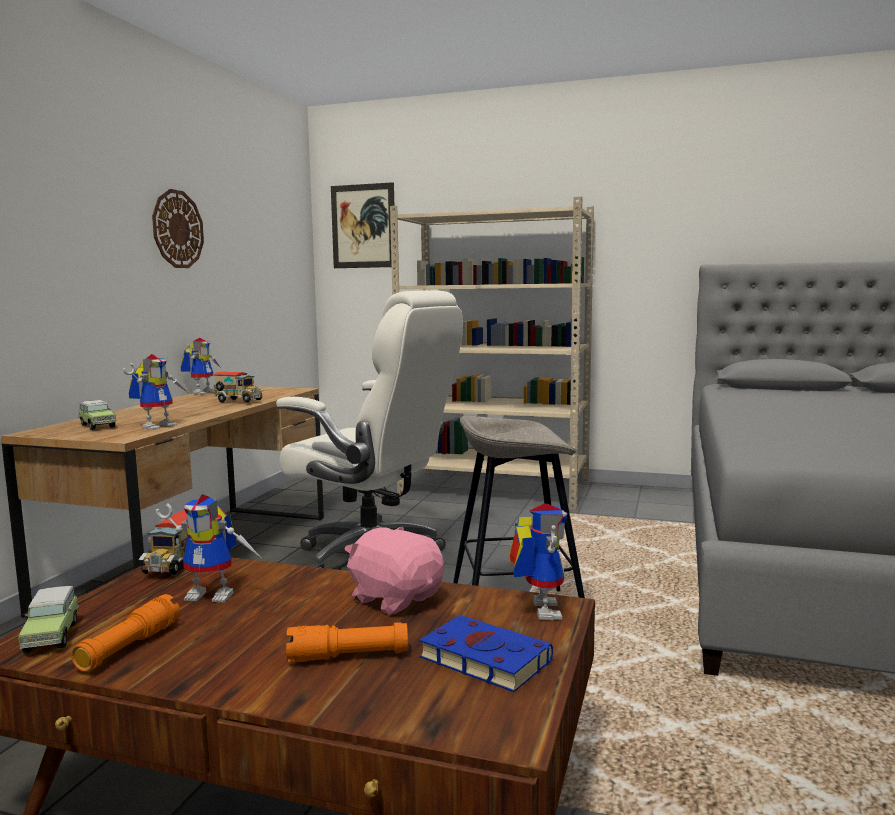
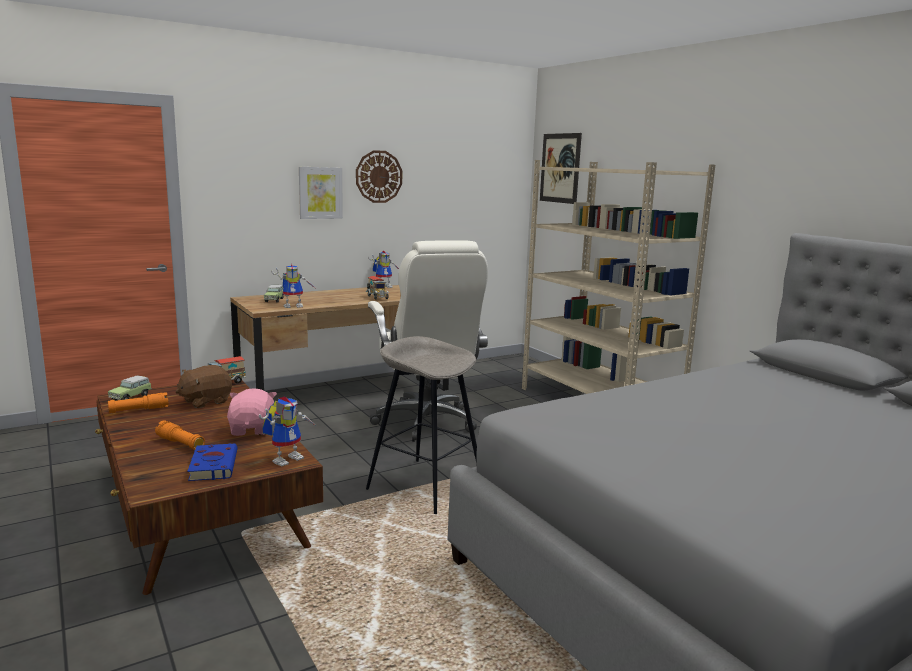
camera: 40 degrees right, 5 degrees up
toy robot [156,494,261,603] -> brown plush toy [176,365,232,408]
none -> picture [299,167,343,219]

